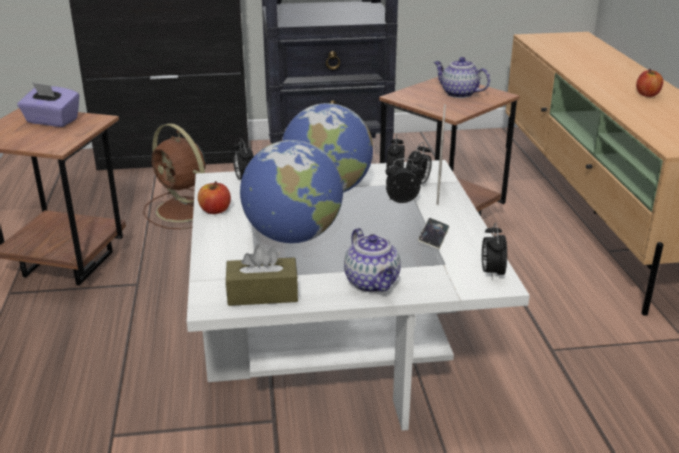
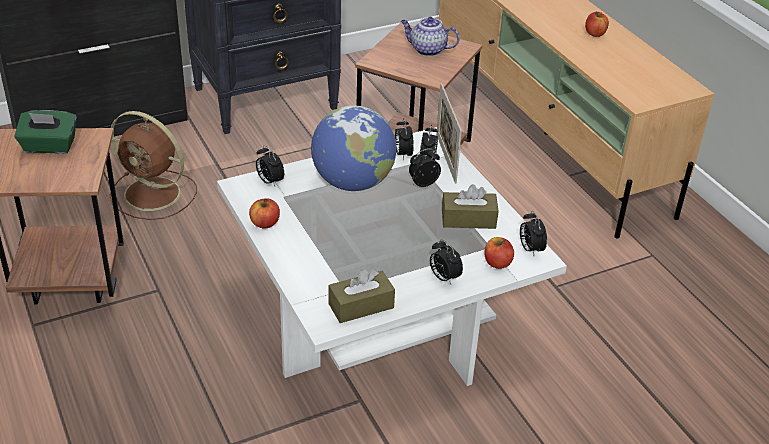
camera: 20 degrees left, 10 degrees up
purple tissue box [17,82,79,127] -> green tissue box [14,110,77,154]
globe [240,140,343,243] -> none
teapot [344,228,401,293] -> alarm clock [430,239,463,285]
phone [418,218,449,250] -> brown tissue box [442,184,498,229]
none -> apple [484,237,514,269]

